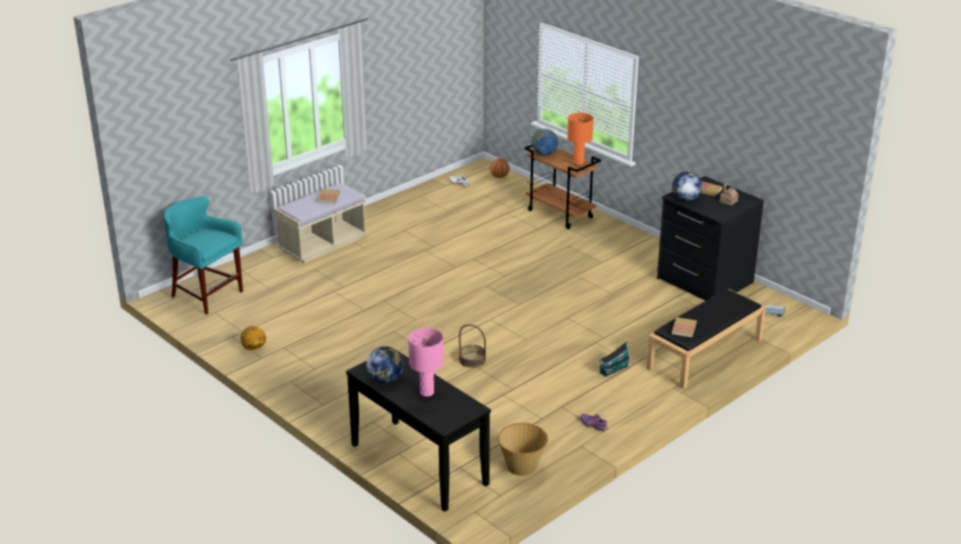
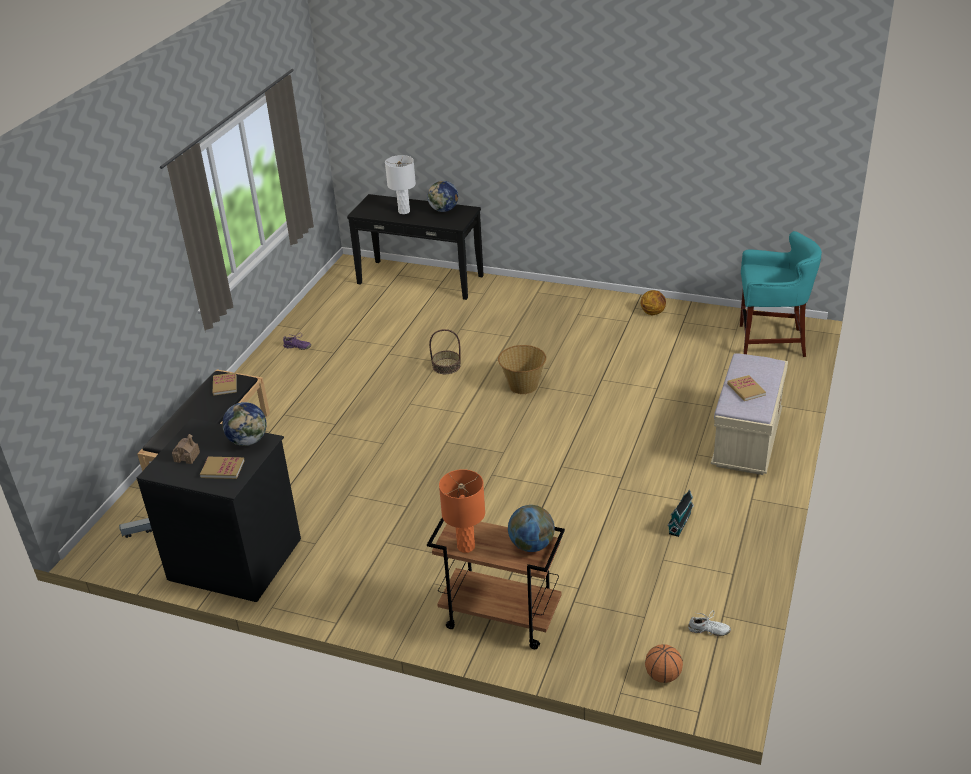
camera: 155 degrees right, 5 degrees up
pink table lamp [408,328,444,397] -> white table lamp [385,155,416,214]
basket [498,423,548,476] -> basket moved to [498,345,546,394]
toy house [599,341,630,377] -> toy house moved to [667,490,694,537]

